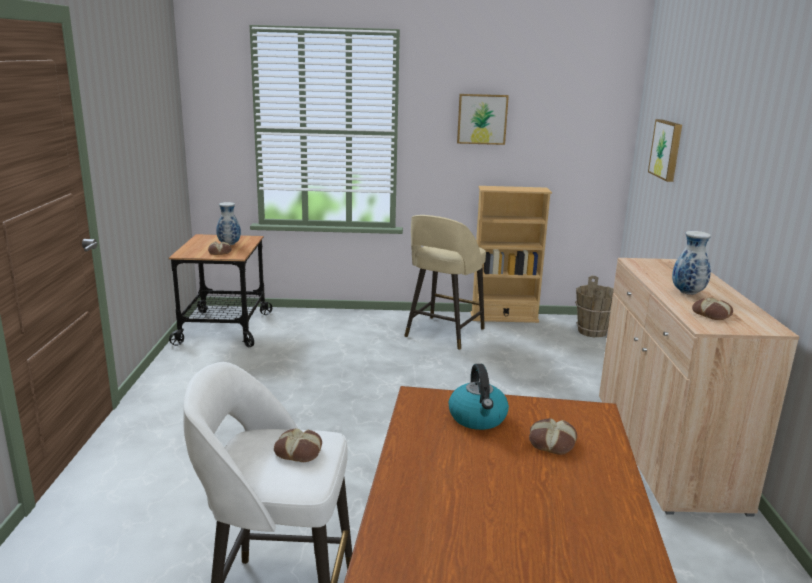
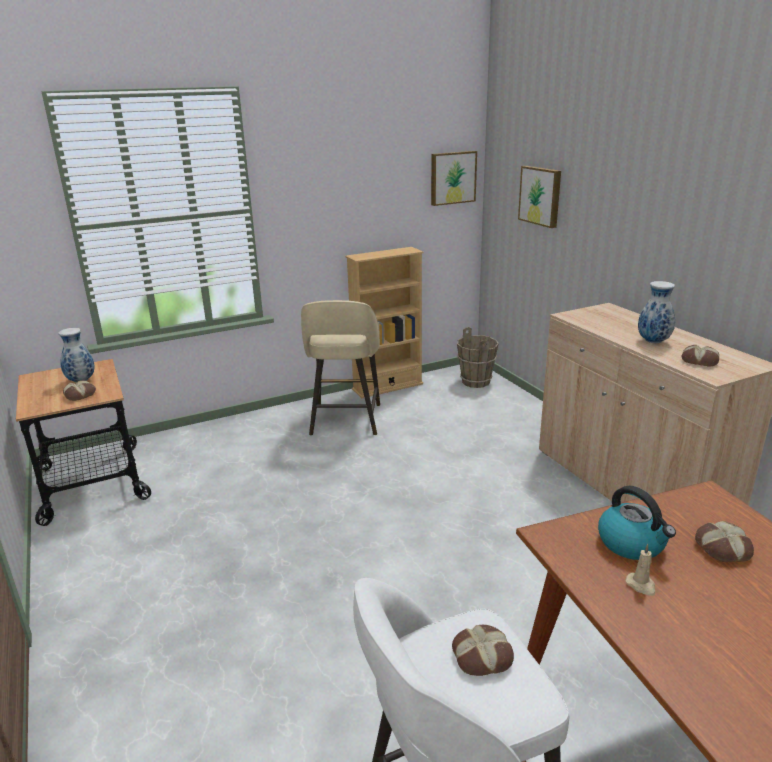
camera: 25 degrees left, 5 degrees up
picture [457,94,509,145] -> picture moved to [431,151,477,206]
none -> beige candle [625,544,655,596]

